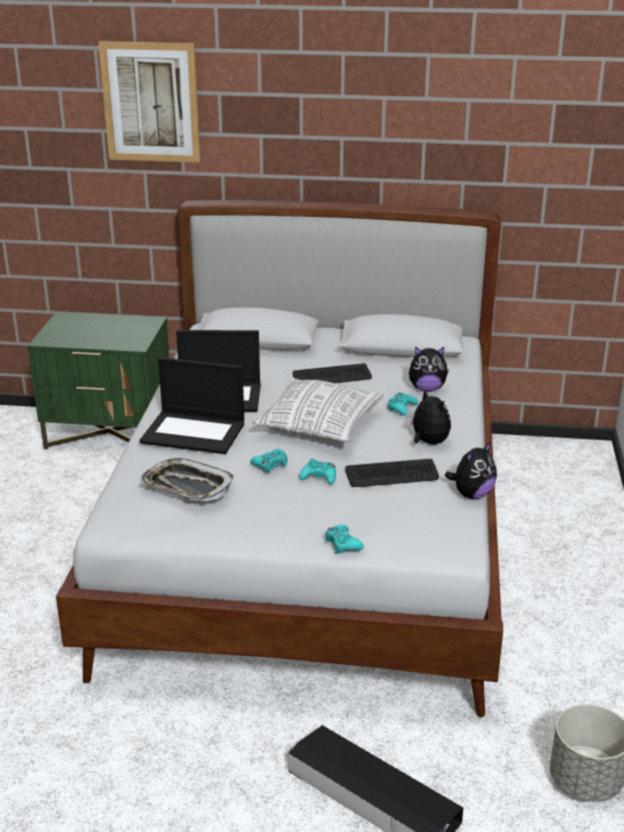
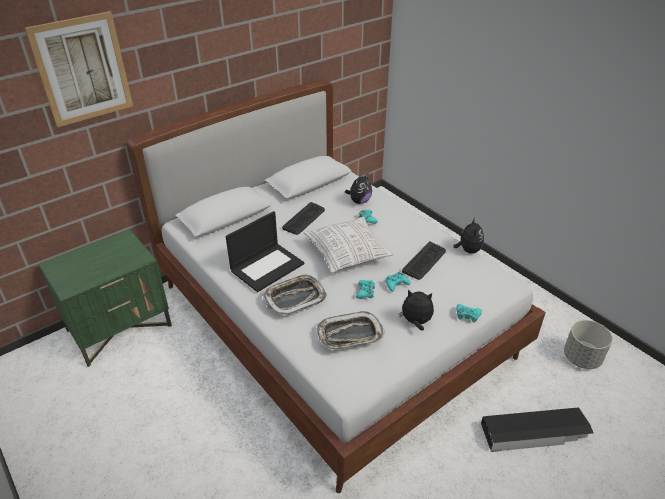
camera: 45 degrees left, 10 degrees up
laptop [139,357,244,454] -> tray [263,273,327,316]
plush toy [407,389,451,444] -> plush toy moved to [398,289,434,331]

